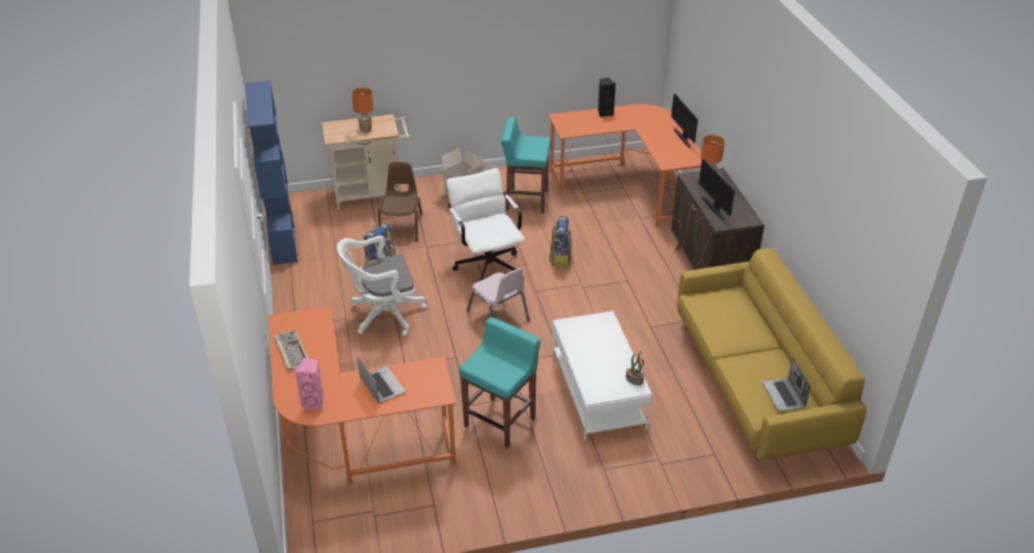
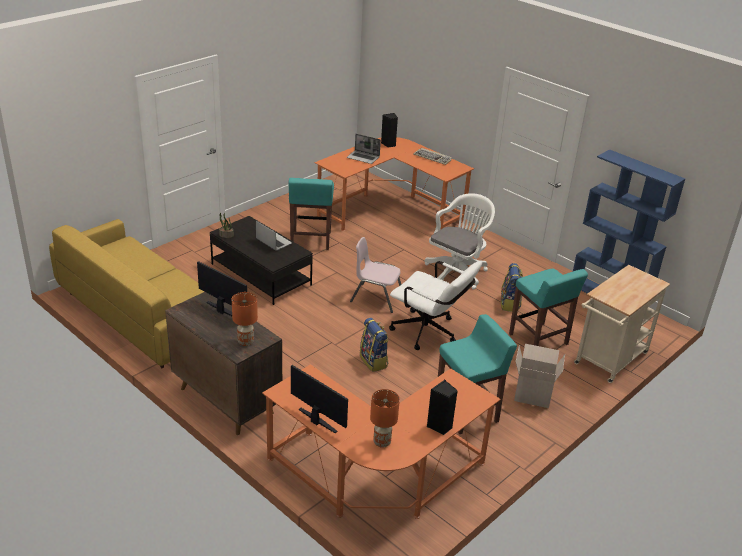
camera: 145 degrees right, 5 degrees down
pink speaker [295,358,324,410] -> black speaker [381,113,398,148]
orange table lamp [352,88,374,132] -> orange table lamp moved to [370,389,400,448]
brown chair [378,162,422,241] -> turquoise stool [509,269,588,346]
white coffee table [552,311,652,440] -> black coffee table [210,216,313,305]
laptop [762,359,811,411] -> laptop moved to [256,220,292,251]

